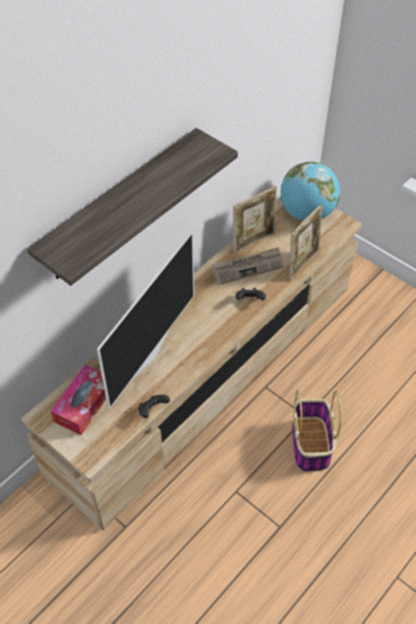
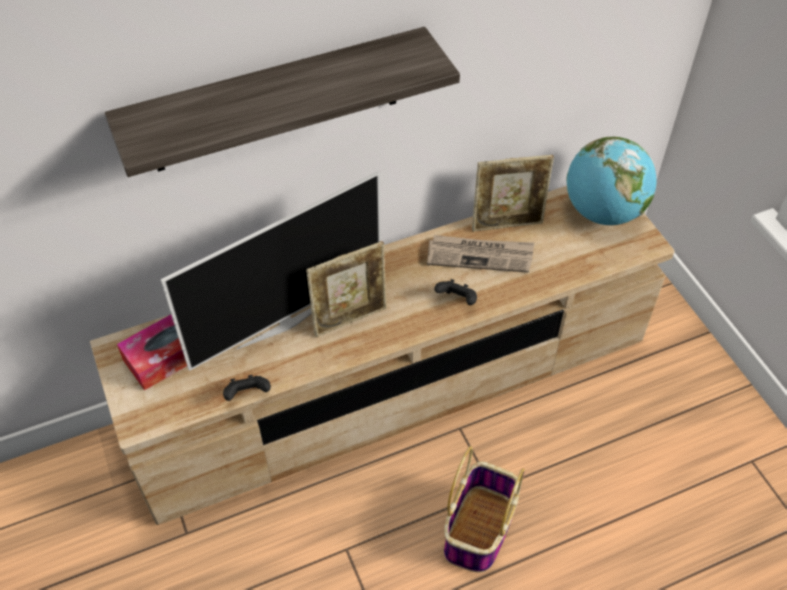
camera: 25 degrees right, 0 degrees up
picture frame [290,204,323,280] -> picture frame moved to [306,241,387,337]

